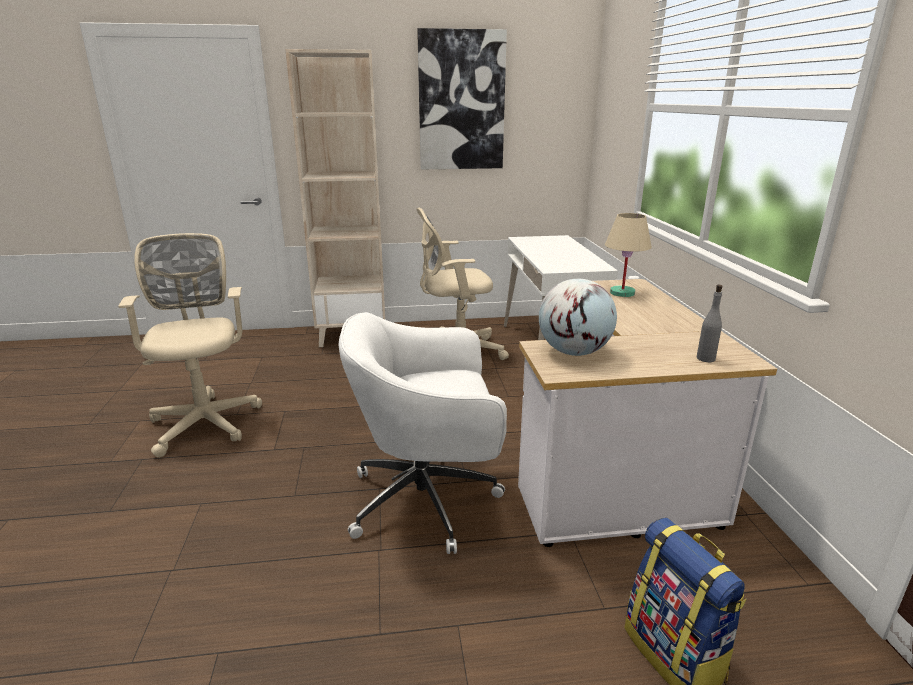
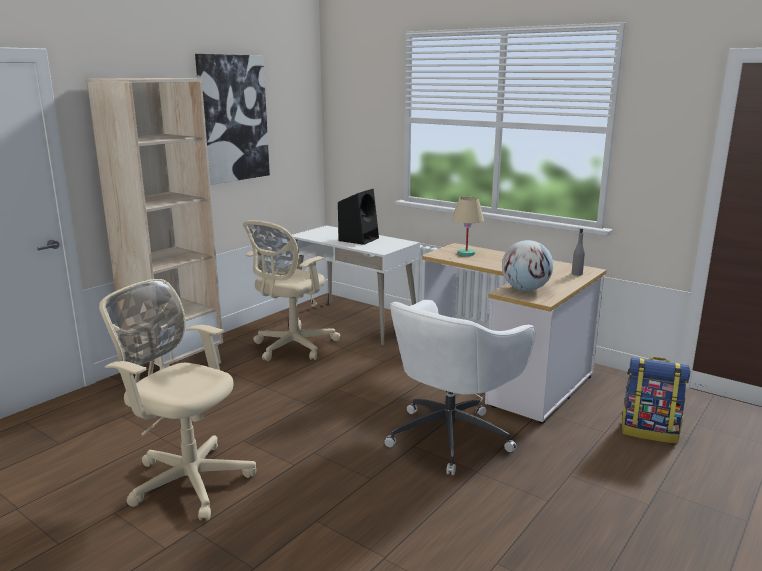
camera: 45 degrees left, 5 degrees down
none -> black speaker [338,189,379,245]

